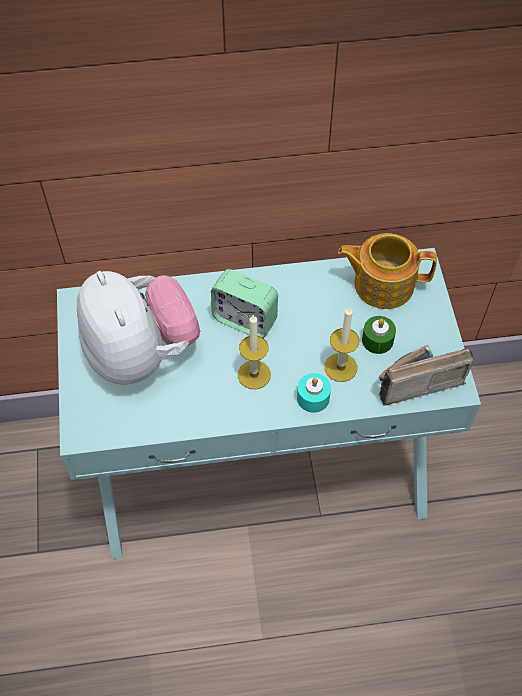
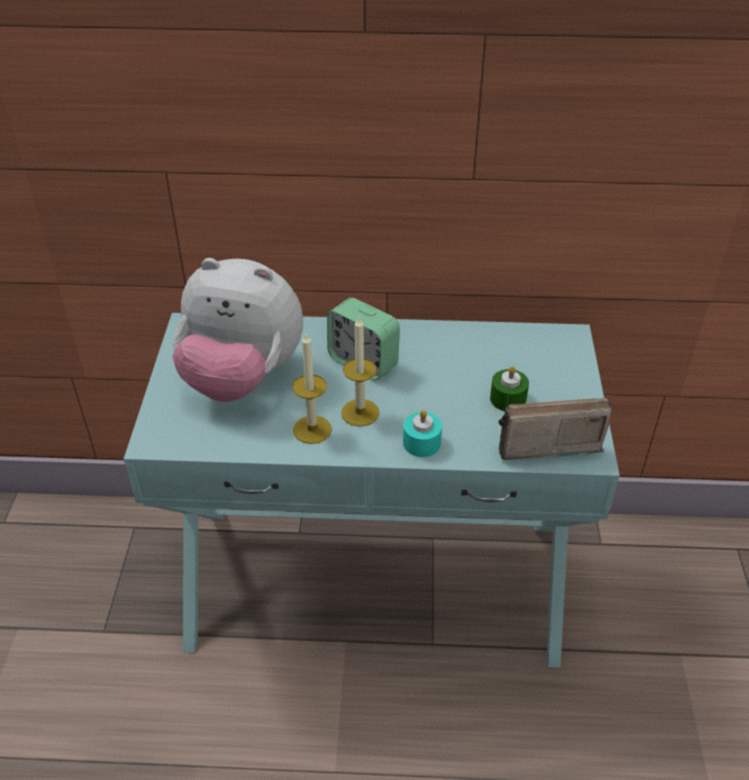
camera: 10 degrees right, 15 degrees down
plush toy [77,271,200,385] -> plush toy turned 120 degrees clockwise [172,258,303,402]
candle [324,306,359,382] -> candle moved to [292,334,332,444]
teapot [338,233,437,309] -> none

